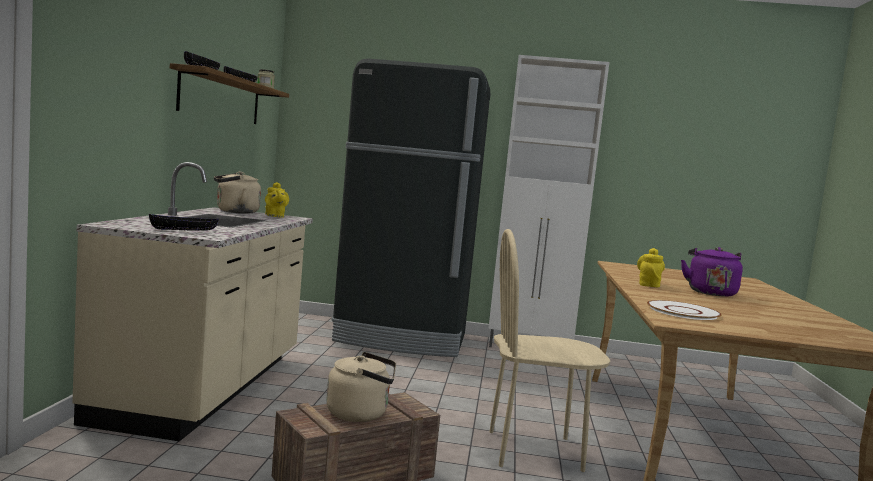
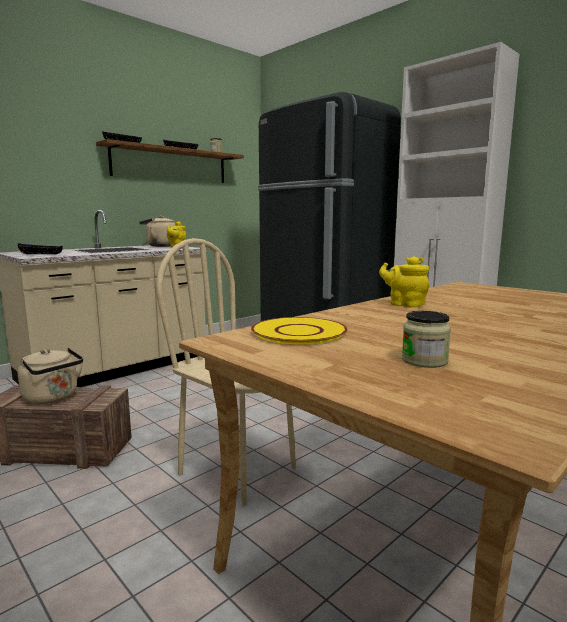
camera: 40 degrees right, 5 degrees up
yellow teapot [637,248,665,287] -> yellow teapot turned 105 degrees counterclockwise [379,256,429,308]
white plate [647,300,722,320] -> yellow plate [251,317,348,345]
purple kettle [681,247,743,297] -> none
none -> jar [402,311,451,368]

